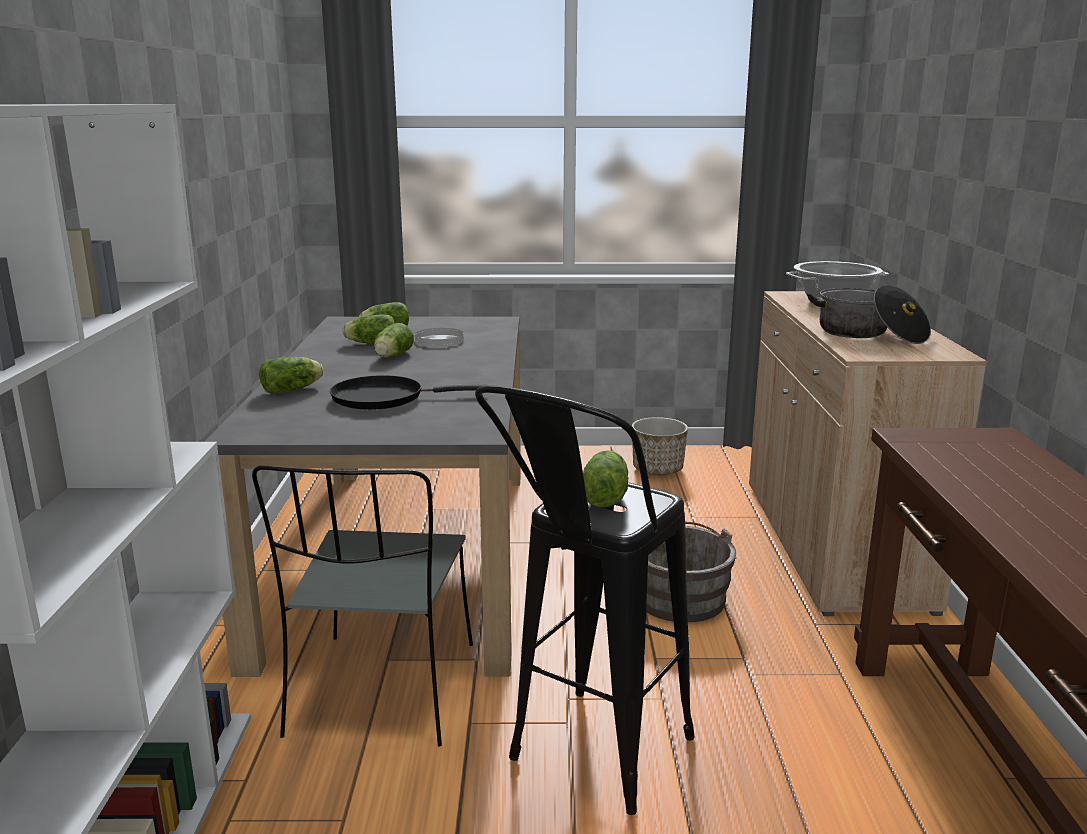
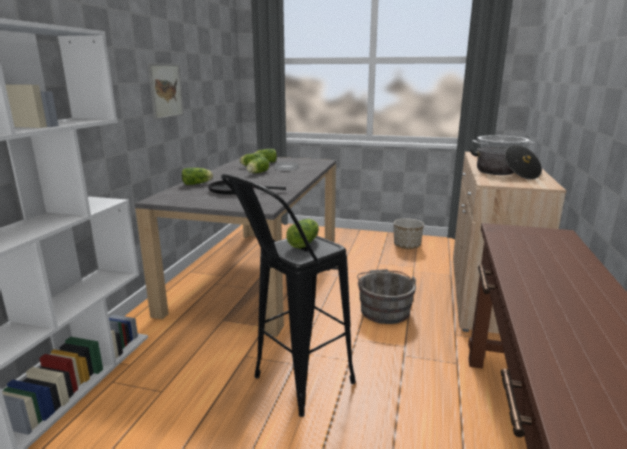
camera: 15 degrees right, 0 degrees up
grey chair [252,465,473,747] -> none
none -> picture [148,63,184,119]

